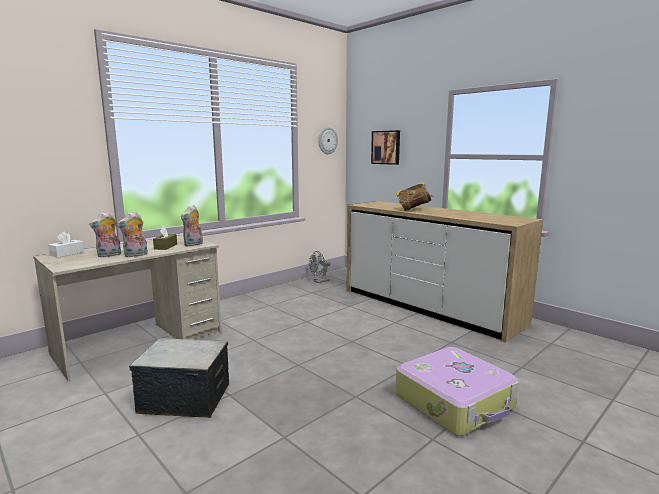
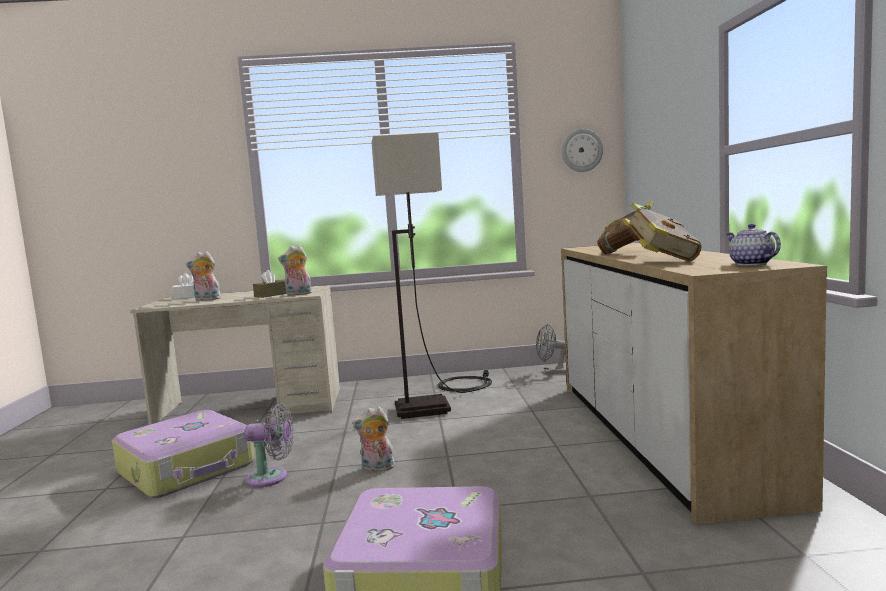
camera: 40 degrees right, 5 degrees down
plush toy [117,212,148,257] -> plush toy moved to [352,406,396,473]
storage box [129,338,229,418] -> suitcase [112,410,254,498]
picture [371,130,400,165] -> none
none -> grey fan [244,404,294,488]
none -> floor lamp [371,133,492,419]
none -> book [623,203,701,262]
none -> teapot [726,224,781,266]

